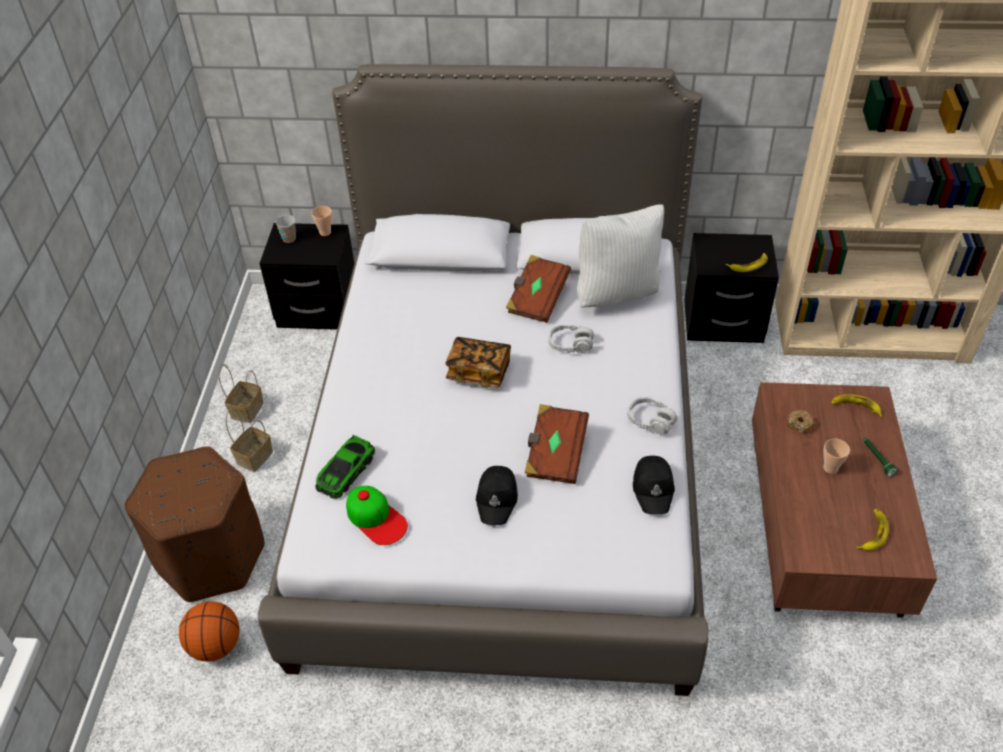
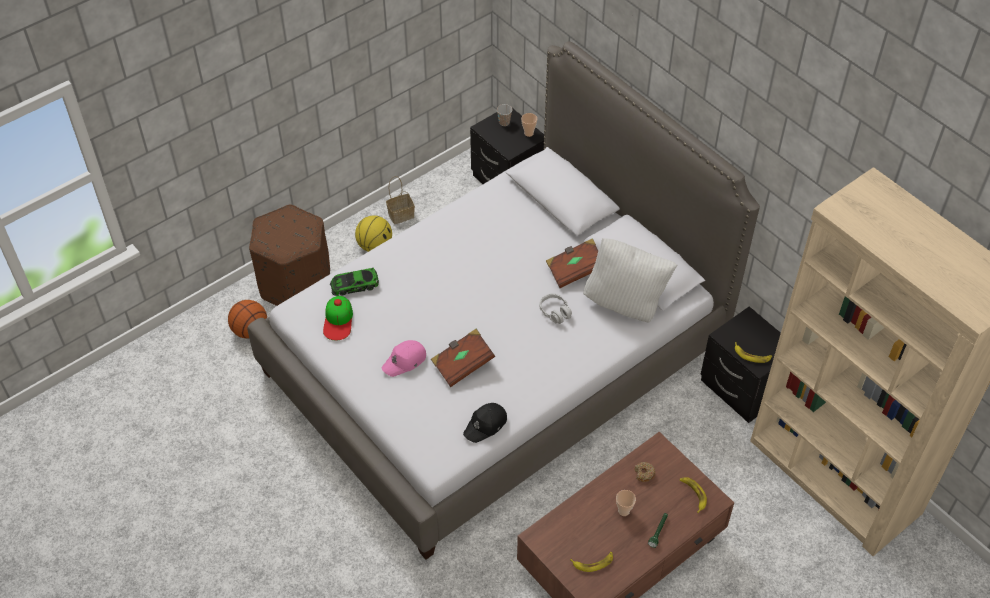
camera: 45 degrees right, 5 degrees up
basket [226,409,273,472] -> basketball [355,215,392,252]
book [445,337,511,388] -> none
black cap [476,466,518,525] -> pink cap [382,340,426,377]
grey headphones [627,397,677,434] -> none

